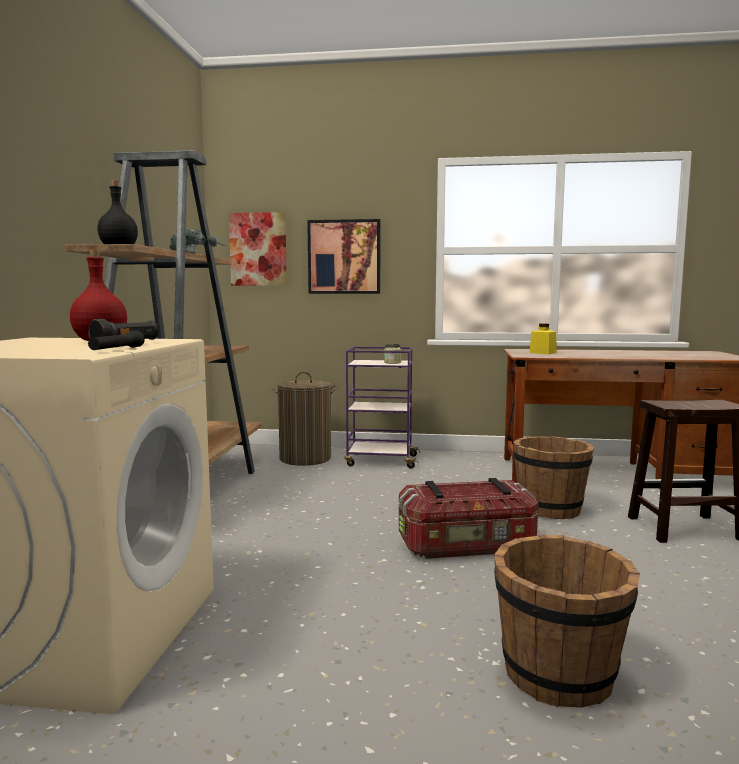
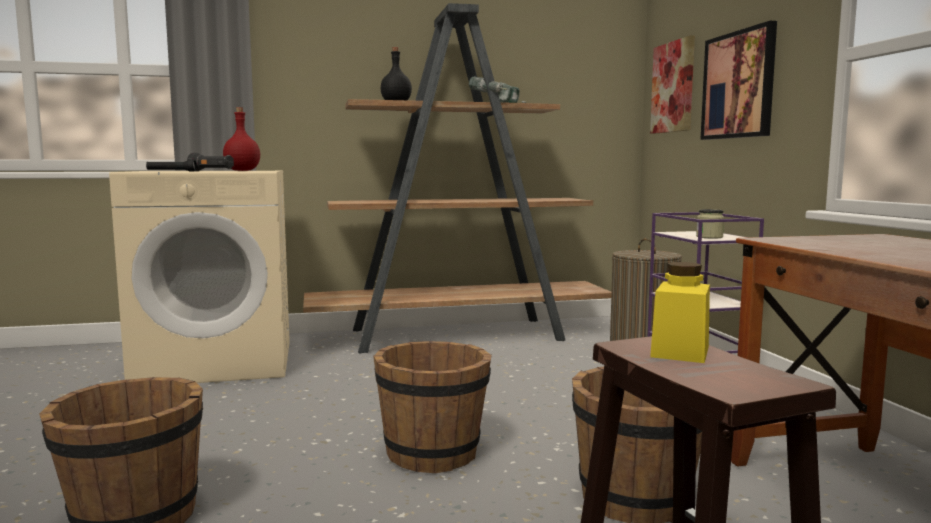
camera: 70 degrees right, 0 degrees up
storage box [399,478,538,559] -> brown bucket [373,341,492,473]
yellow jar [530,323,556,354] -> yellow jar moved to [650,262,710,363]

